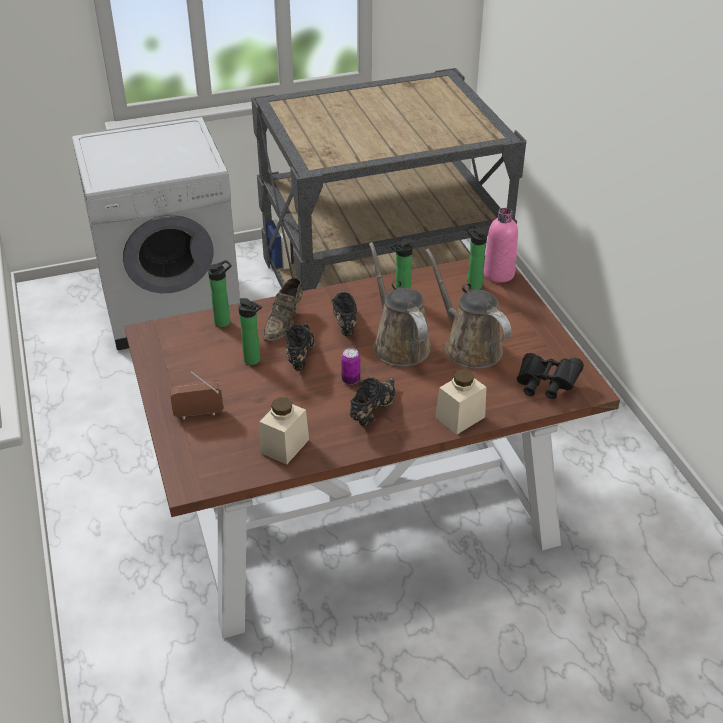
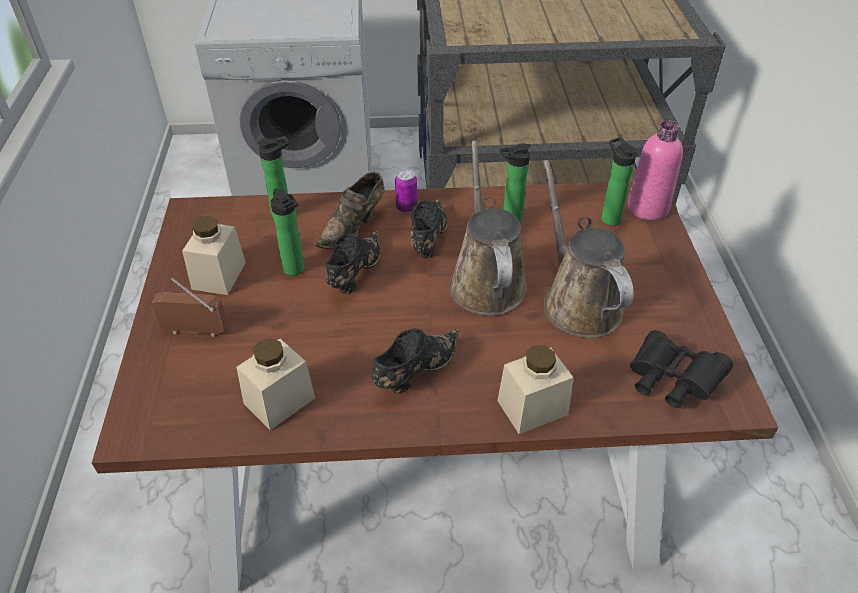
camera: 15 degrees right, 5 degrees up
can [341,348,360,385] -> can moved to [395,170,417,213]
none -> beige jar [182,216,246,295]

